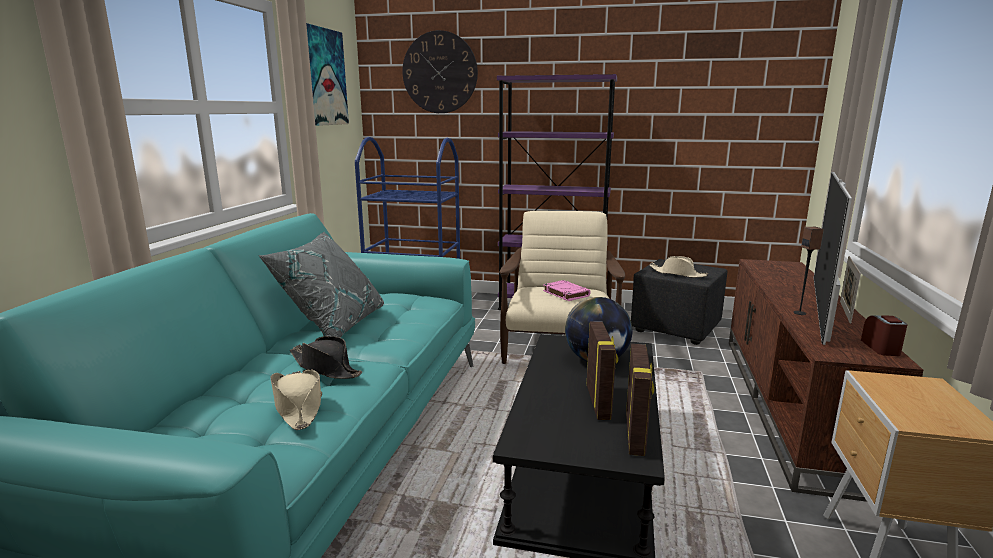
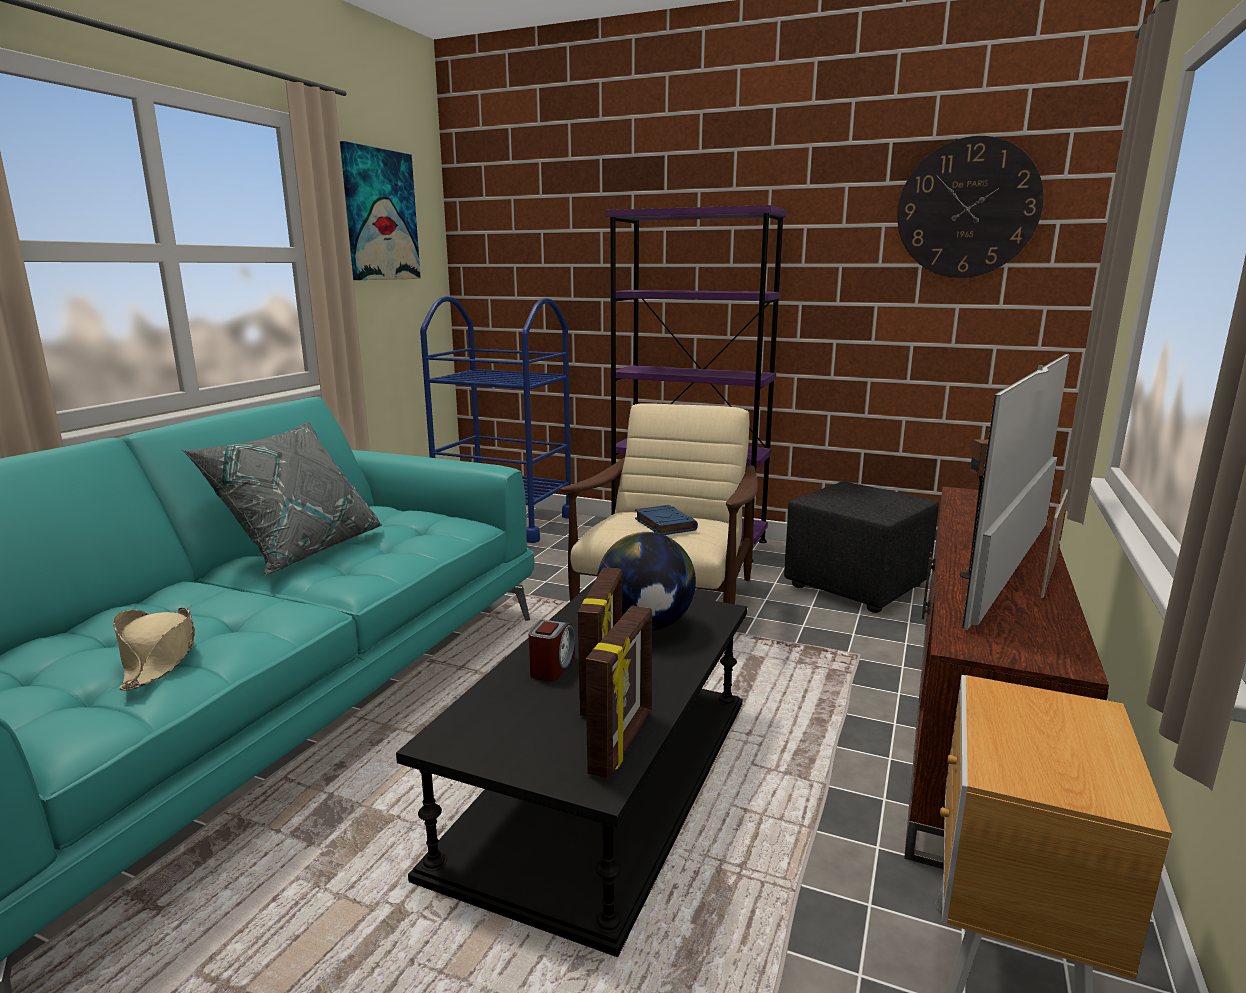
camera: 10 degrees right, 0 degrees up
black hat [290,336,362,379] -> none
wall clock [402,30,478,113] -> wall clock moved to [897,136,1044,278]
pink book [543,280,591,301] -> blue book [635,505,698,535]
beige hat [649,256,708,278] -> none
alarm clock [861,315,908,356] -> alarm clock moved to [529,620,575,681]

